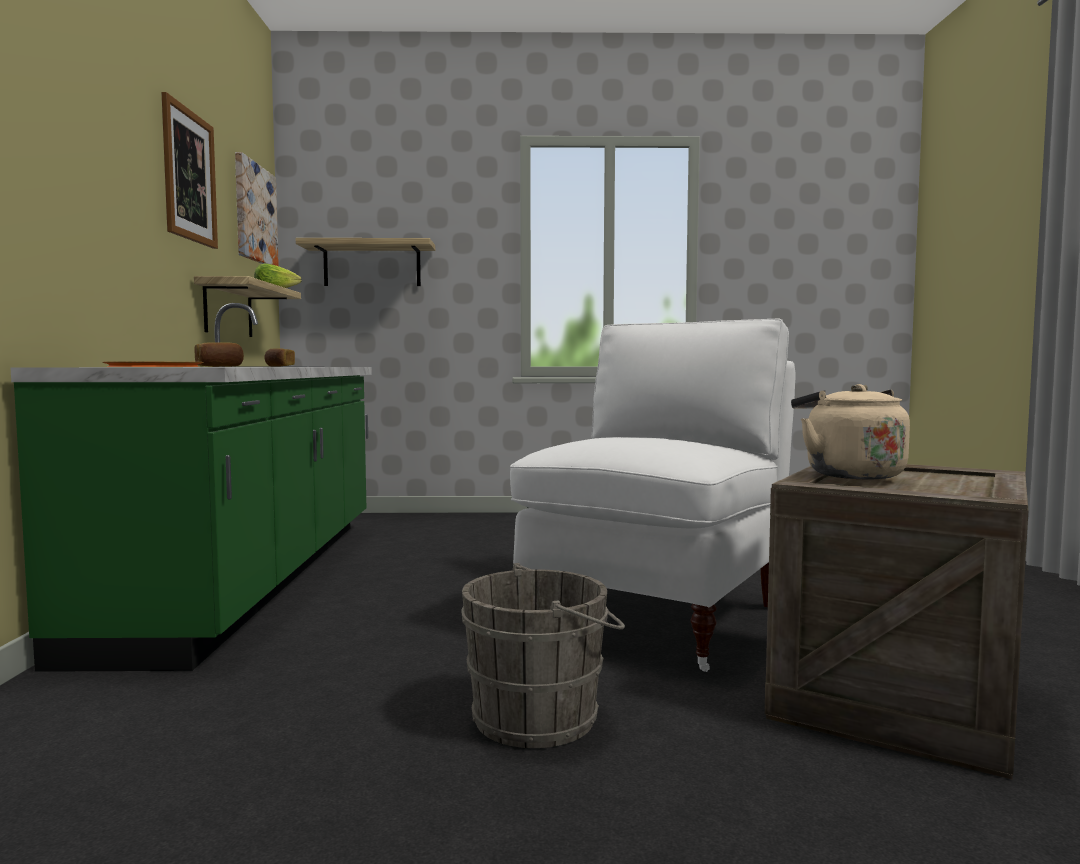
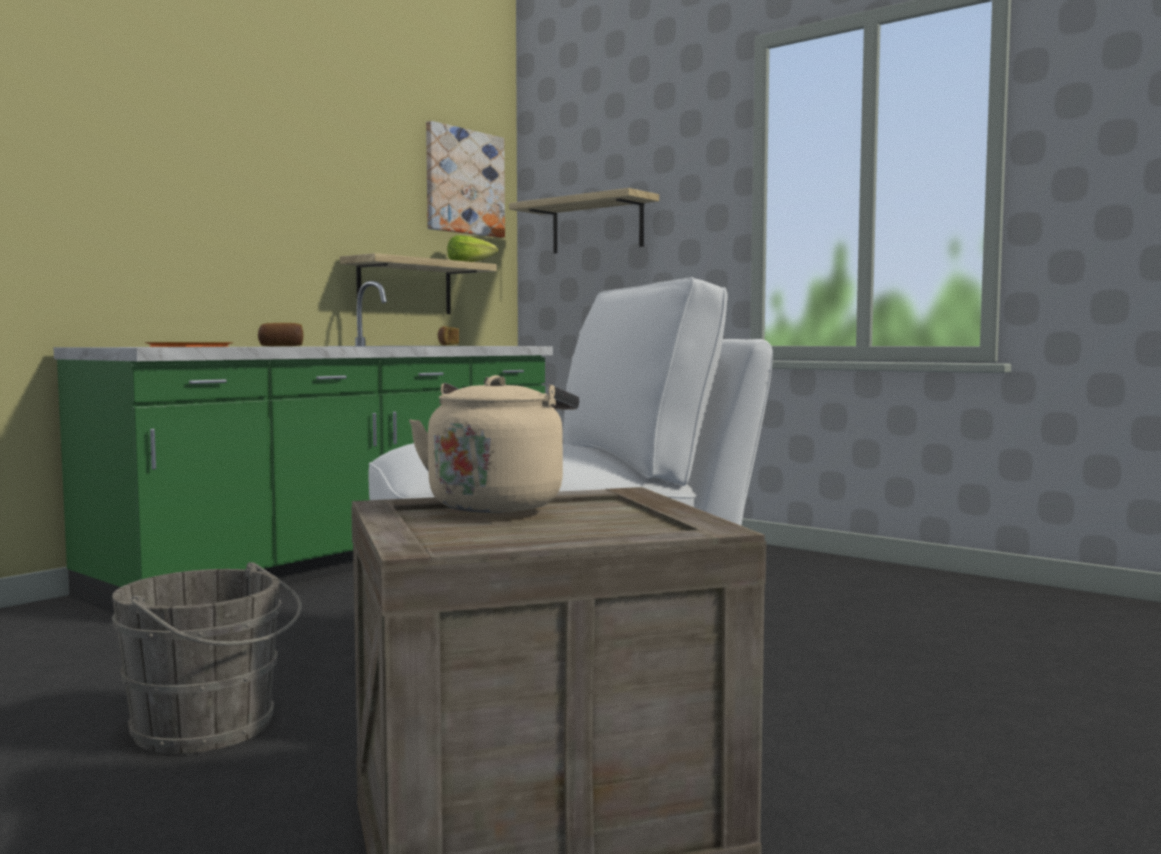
camera: 40 degrees right, 0 degrees up
picture [161,92,218,249] -> none

